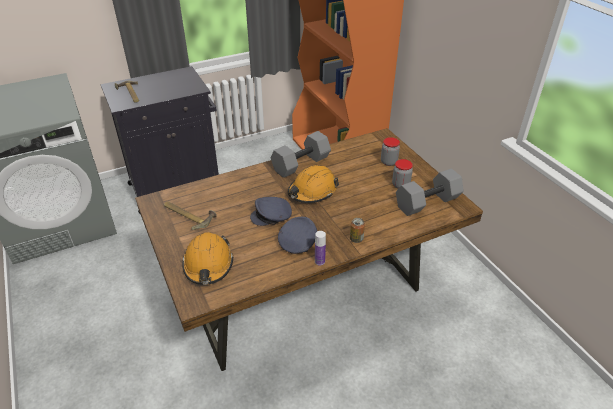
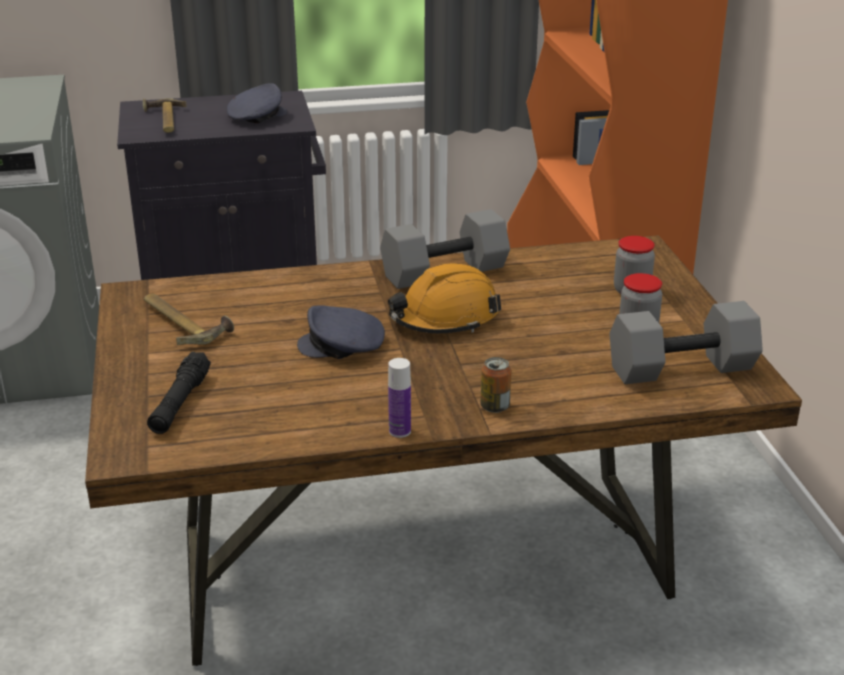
camera: 15 degrees right, 10 degrees down
orange hard hat [182,232,233,285] -> black flashlight [147,352,211,434]
grey cap [278,217,317,254] -> grey cap moved to [227,83,287,123]

